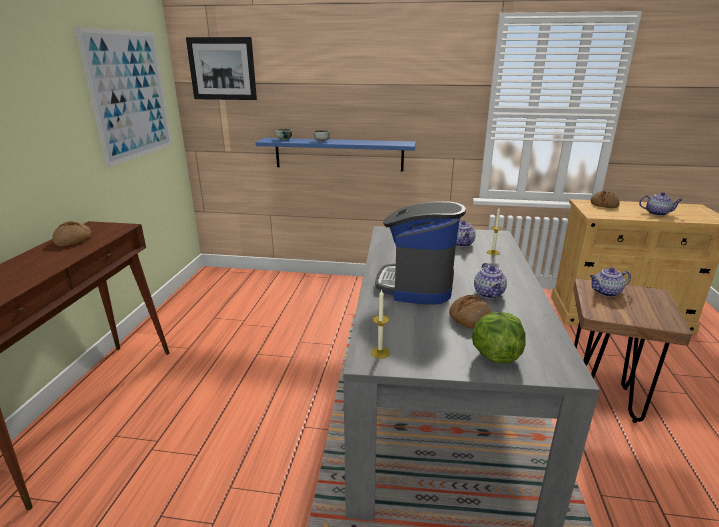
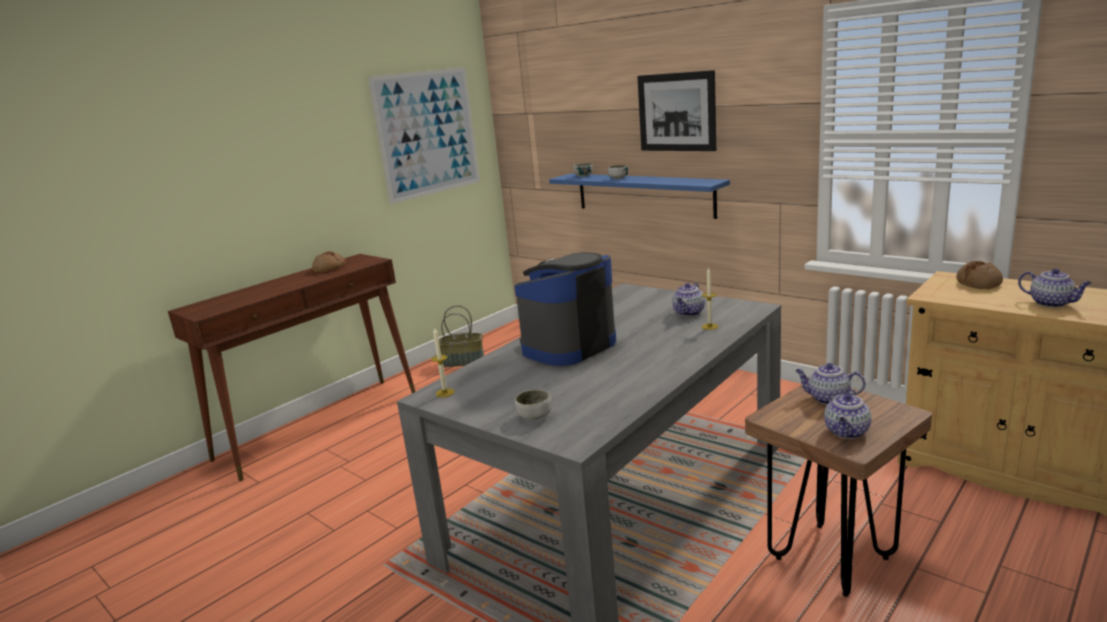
camera: 35 degrees right, 5 degrees down
picture [186,37,257,100] -> picture moved to [637,70,716,151]
bread [449,295,491,329] -> none
lettuce [472,312,526,364] -> bowl [515,390,552,420]
teapot [474,263,507,298] -> teapot moved to [824,389,872,439]
none -> basket [439,306,484,367]

